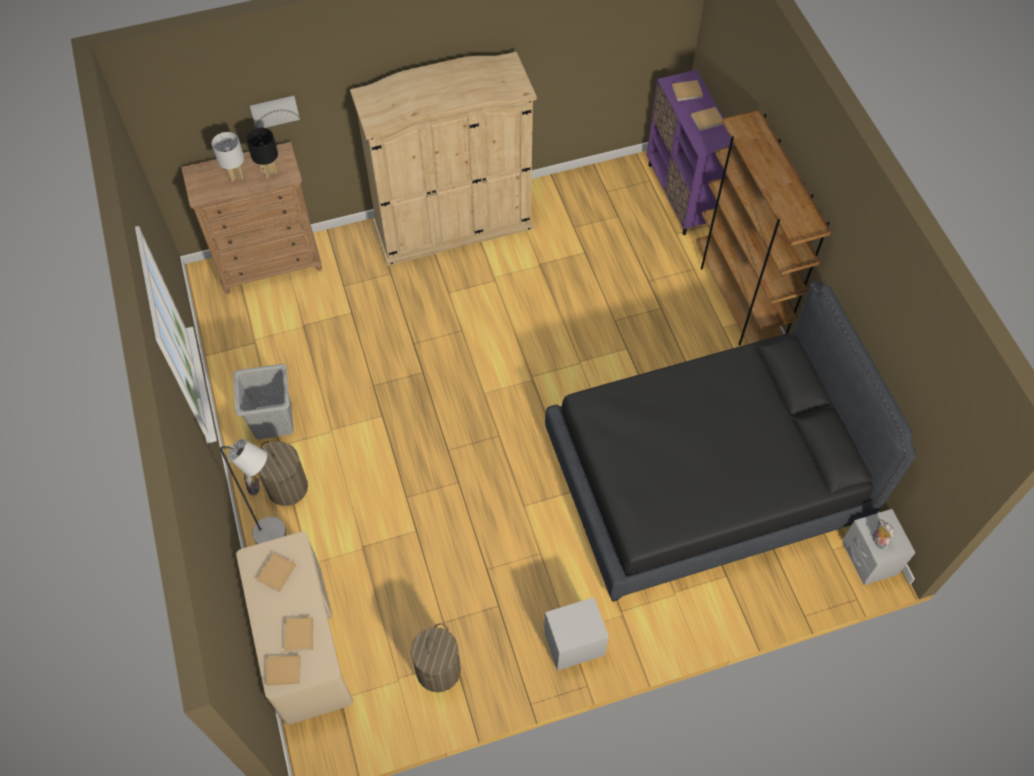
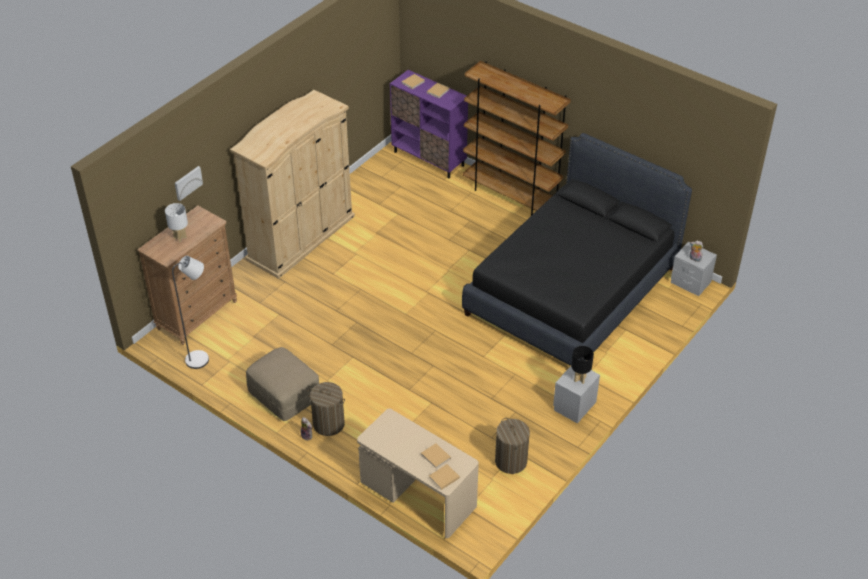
camera: 35 degrees left, 15 degrees down
grey floor lamp [220,439,286,544] -> grey floor lamp moved to [172,256,209,369]
grey laundry basket [233,364,294,439] -> beige ottoman [246,347,319,421]
black table lamp [246,127,278,178] -> black table lamp moved to [571,346,594,384]
beige book [256,553,296,592] -> none

